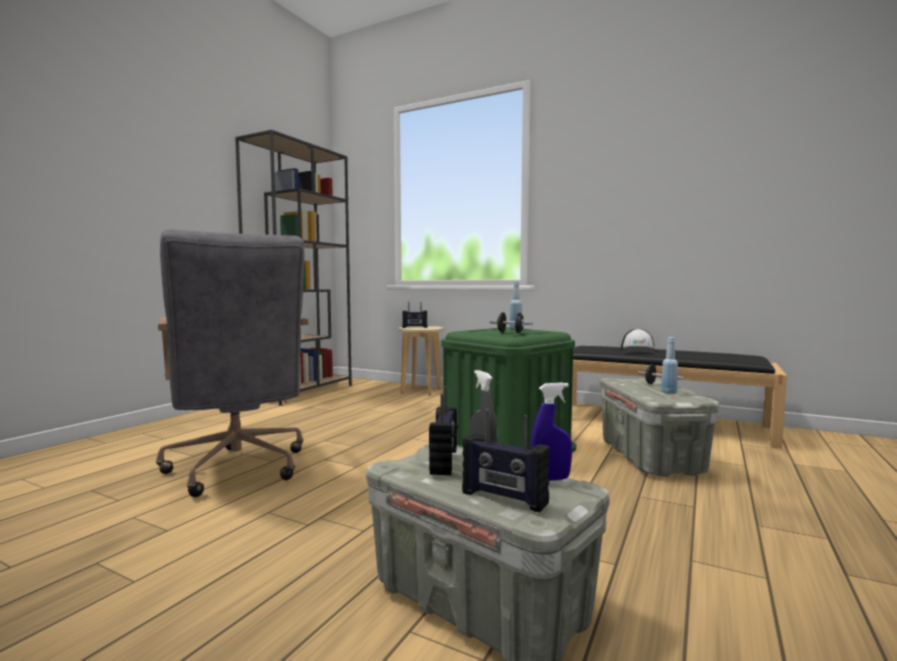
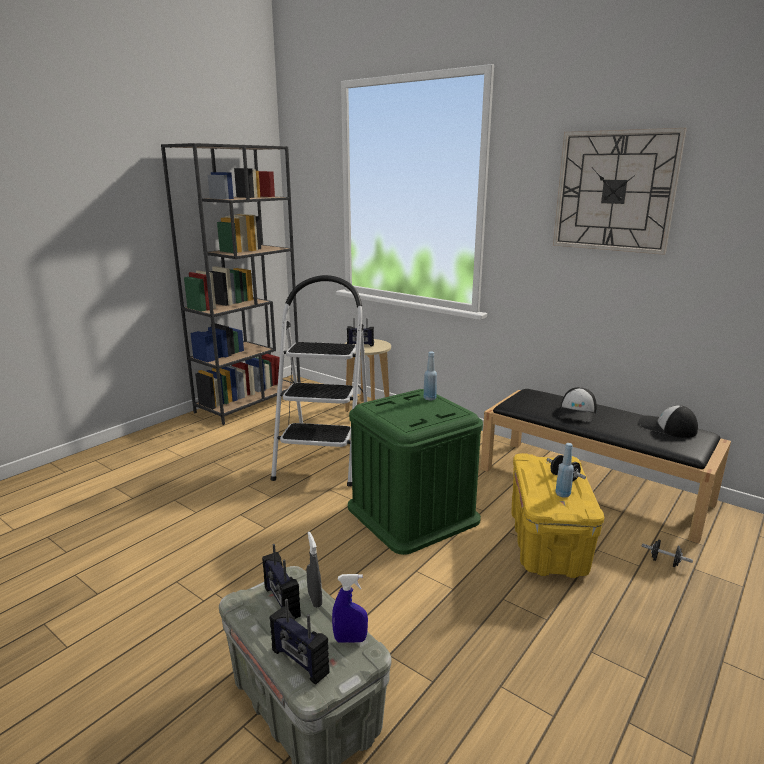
camera: 10 degrees right, 15 degrees up
grey office chair [156,230,308,497] -> none
radio [429,387,458,475] -> radio turned 135 degrees clockwise [262,544,301,619]
black dumbbell [489,312,533,333] -> black dumbbell moved to [642,539,693,567]
grey storage box [600,377,719,477] -> yellow storage box [511,453,604,578]
none -> step ladder [271,275,367,486]
none -> wall clock [553,128,687,255]
none -> cap [639,406,698,438]

